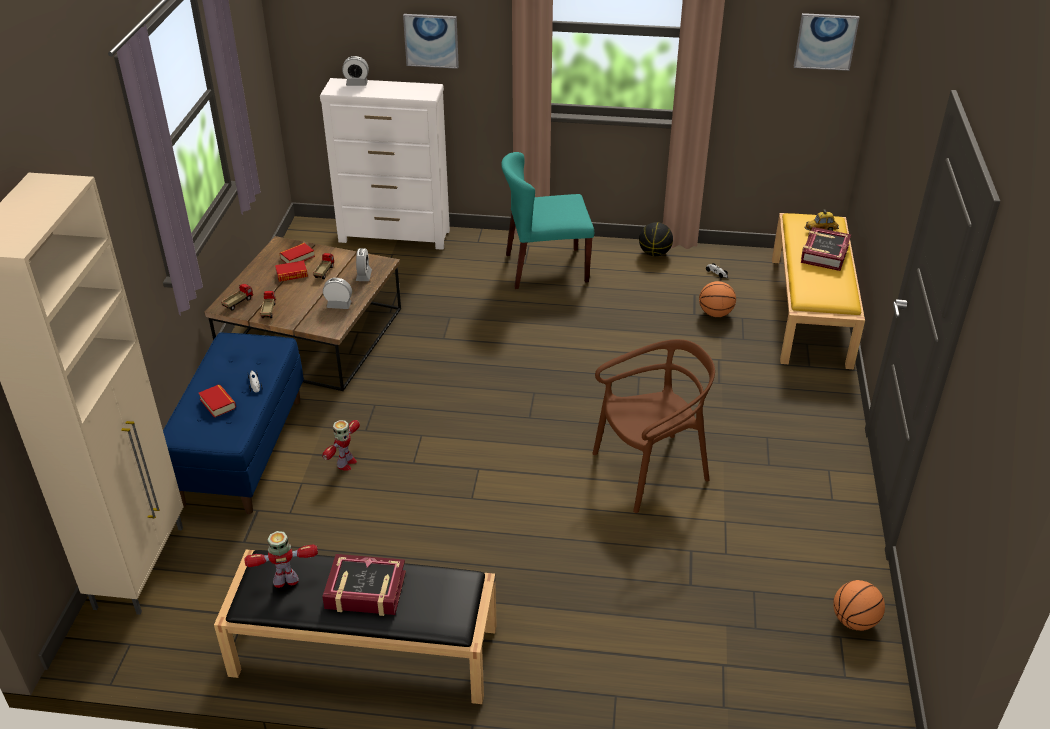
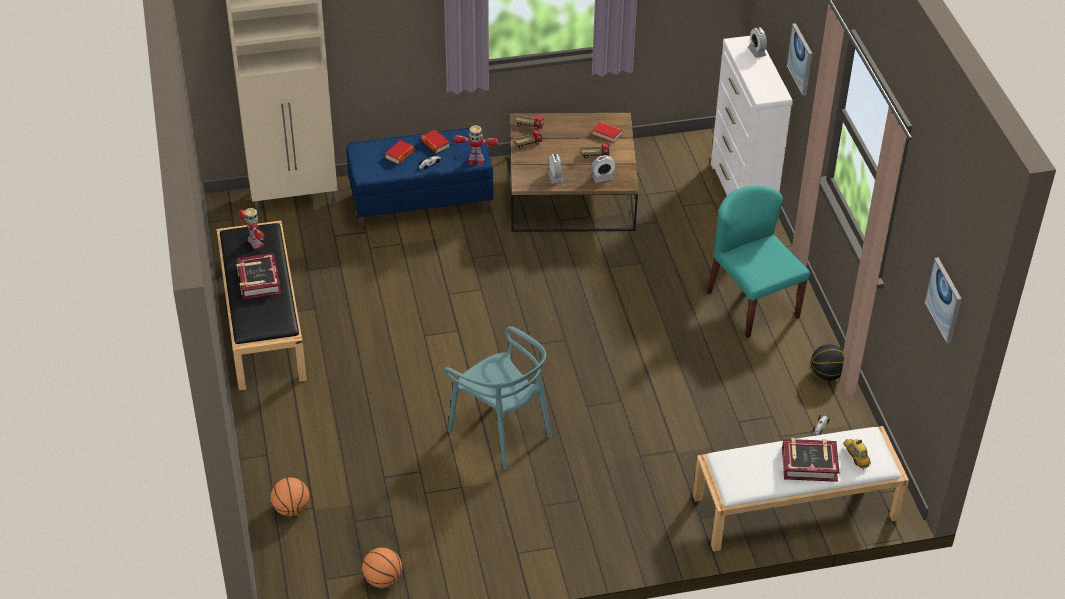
camera: 70 degrees right, 5 degrees up
book [275,260,308,282] -> book moved to [421,130,450,154]
toy robot [322,420,360,471] -> toy robot moved to [453,125,498,166]
brown chair [592,339,715,513] -> turquoise chair [443,326,552,469]
basketball [699,281,736,317] -> basketball moved to [270,477,310,516]
yellow bench [772,213,865,369] -> white bench [693,426,909,551]

